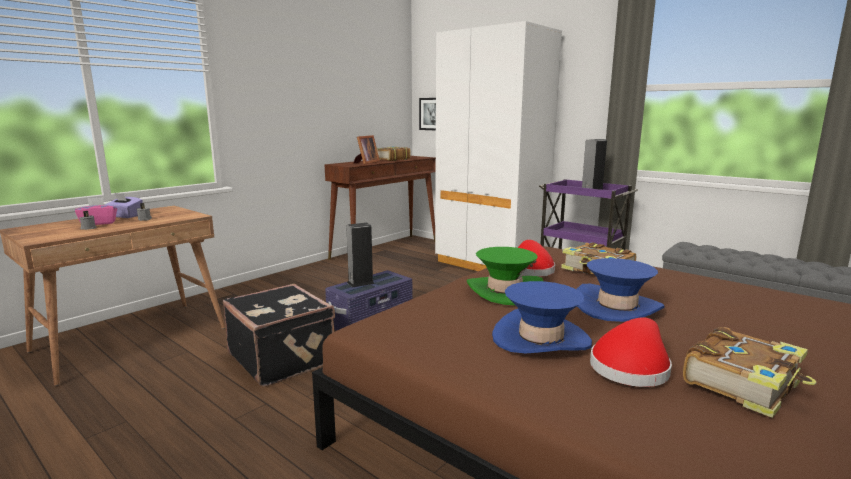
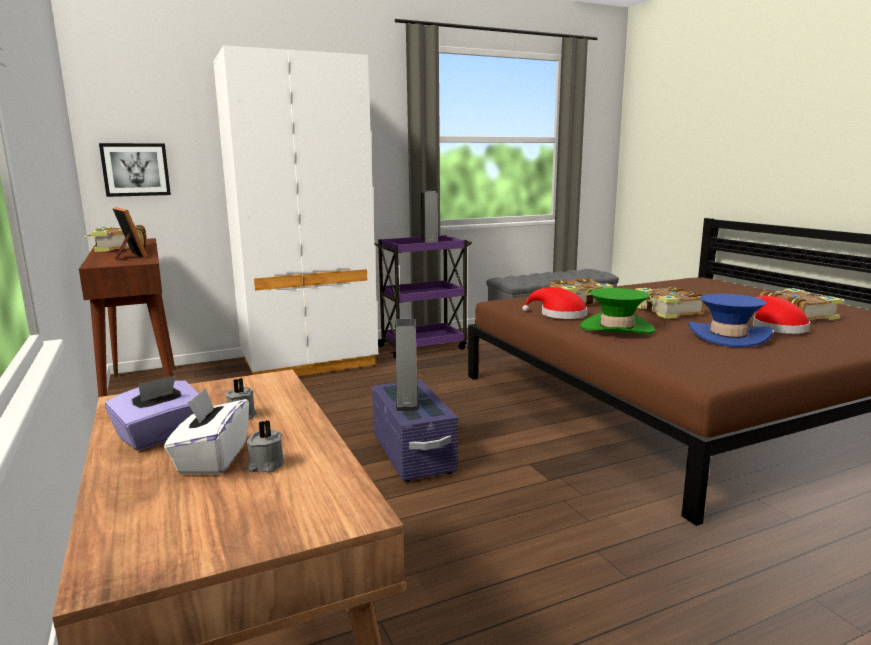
camera: 65 degrees left, 0 degrees up
pink tissue box [75,197,117,225] -> white tissue box [164,388,249,474]
black suitcase [223,284,335,387] -> none
blue hat [576,258,664,322] -> book [635,286,705,319]

